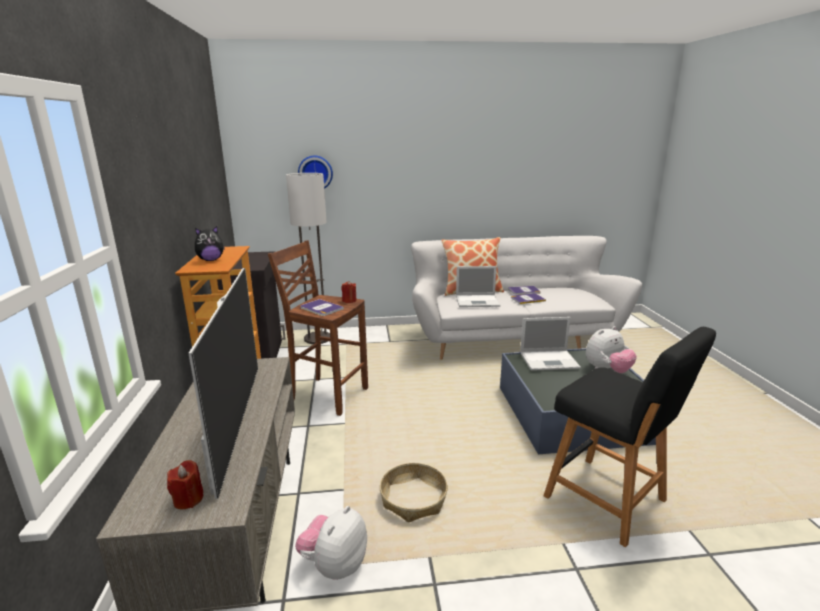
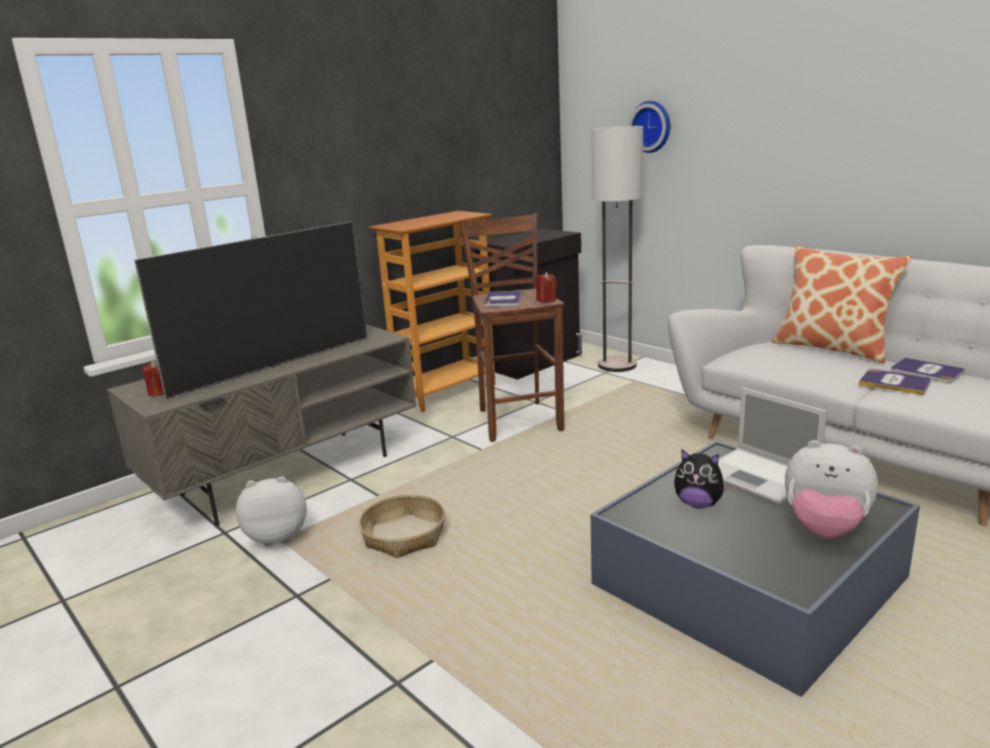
camera: 55 degrees right, 0 degrees up
plush toy [195,226,225,261] -> plush toy moved to [674,449,730,509]
laptop [456,266,500,307] -> none
black stool [543,327,716,547] -> none

